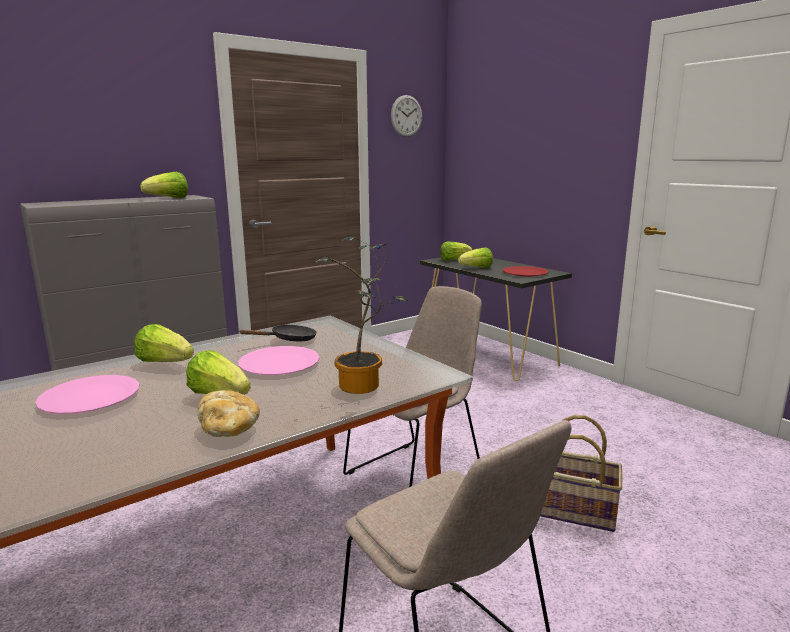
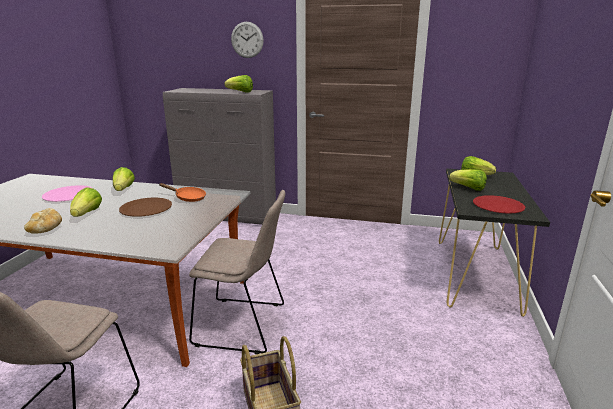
camera: 50 degrees right, 5 degrees up
pink plate [238,346,320,375] -> brown plate [119,198,172,217]
black frying pan [239,324,317,341] -> orange frying pan [159,183,206,202]
potted plant [315,237,407,394] -> none
wall clock [391,95,422,137] -> wall clock moved to [231,22,264,58]

